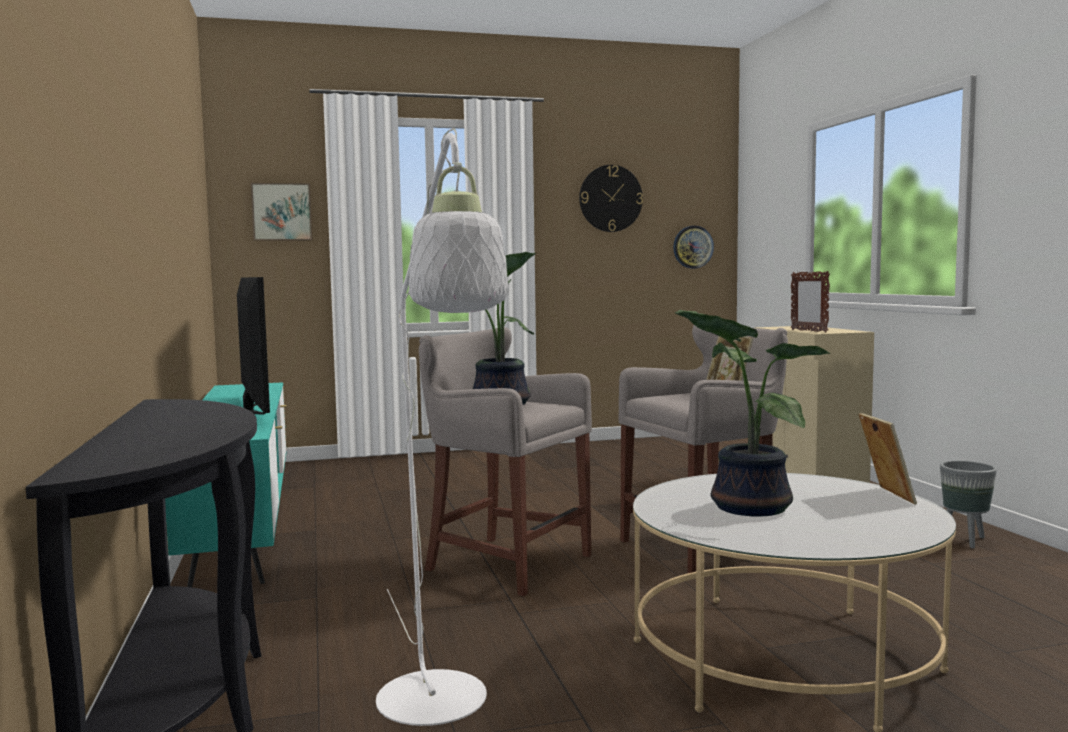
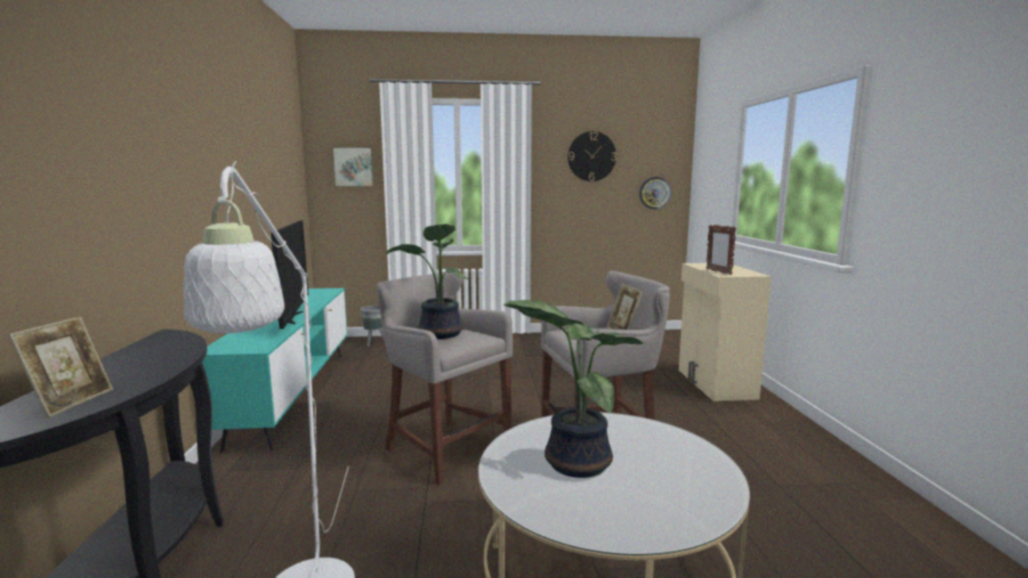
camera: 10 degrees right, 5 degrees up
picture frame [859,413,917,505] -> picture frame moved to [8,316,113,418]
grey planter [940,461,997,548] -> grey planter moved to [360,305,385,346]

